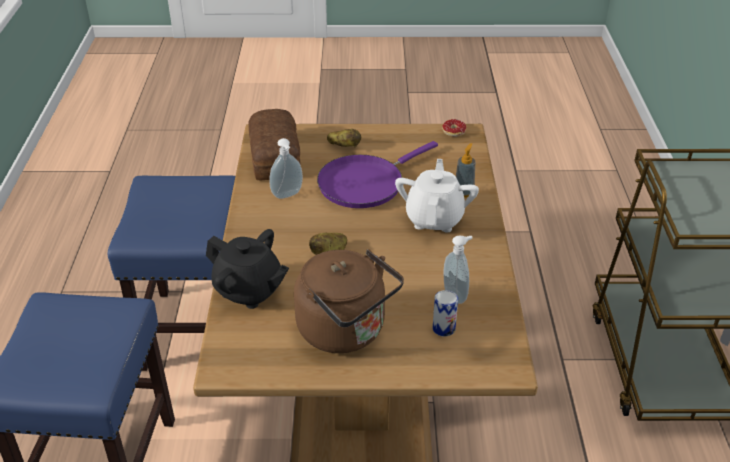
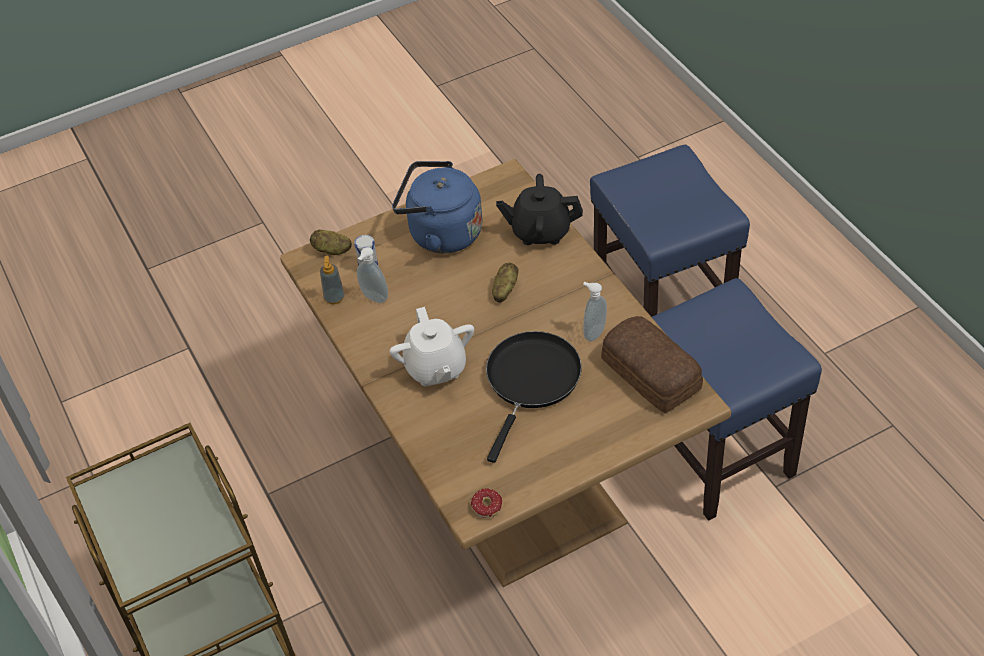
camera: 155 degrees right, 10 degrees up
brown kettle [294,249,404,353] -> blue kettle [392,161,483,254]
purple frying pan [317,141,438,208] -> black frying pan [486,331,582,463]
potato [327,129,361,147] -> potato moved to [310,230,352,255]
soap dispenser [456,143,475,198] -> soap dispenser moved to [320,256,345,304]

